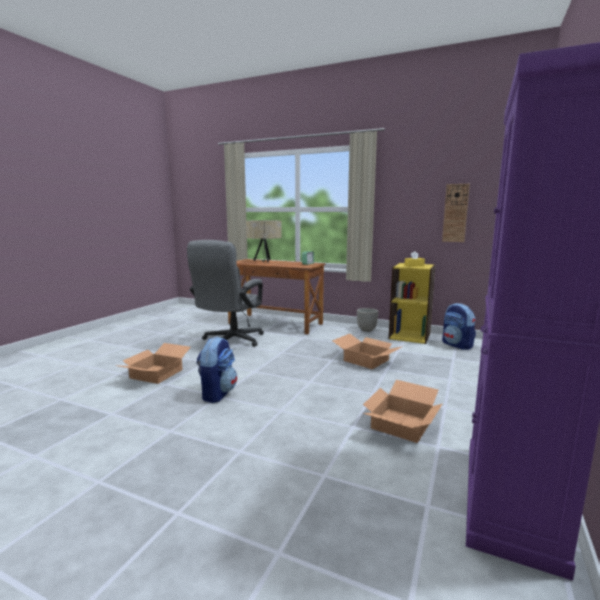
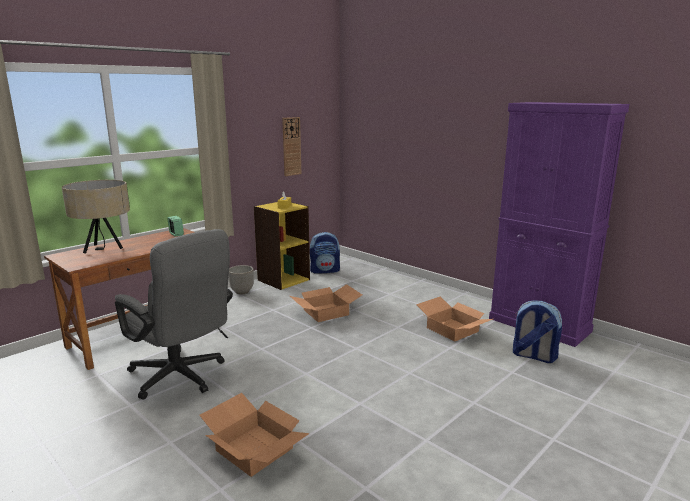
camera: 70 degrees left, 5 degrees up
backpack [196,336,237,403] -> backpack moved to [513,301,562,363]

